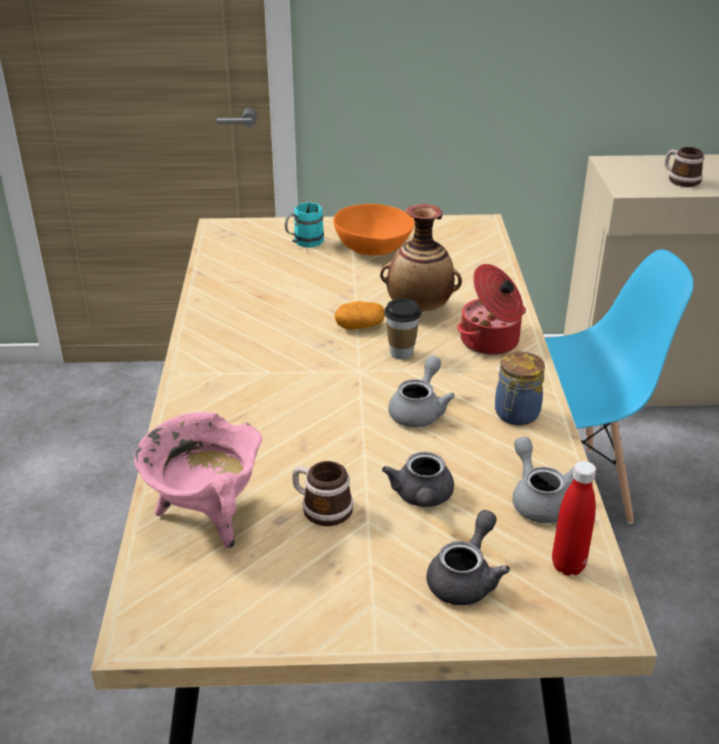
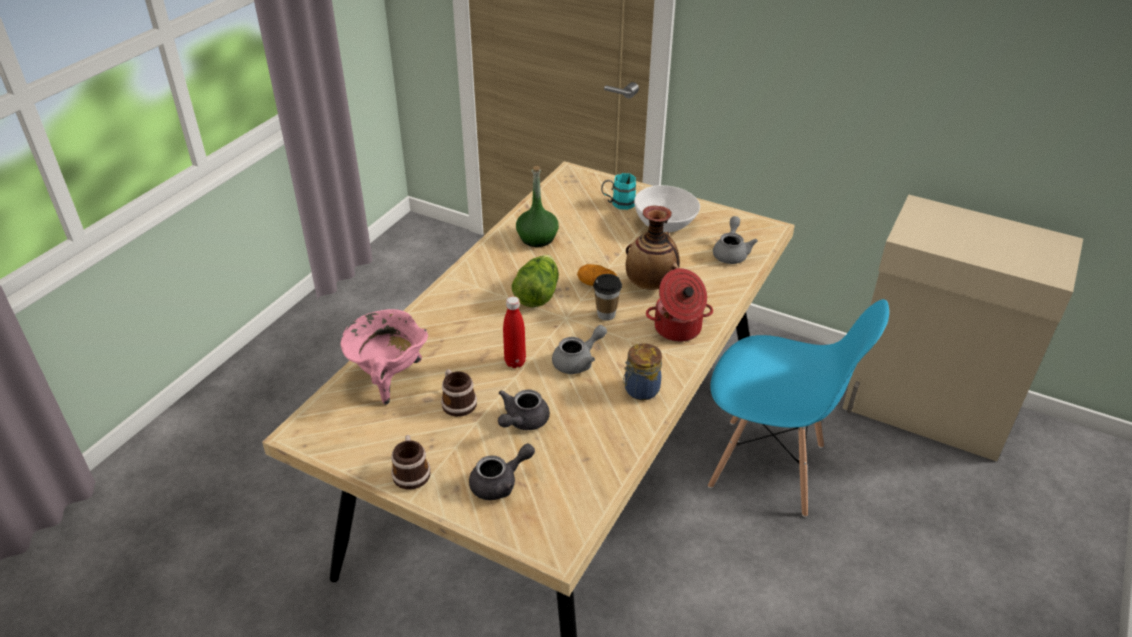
camera: 30 degrees right, 5 degrees up
orange bowl [333,204,415,255] -> white bowl [634,185,700,232]
grey teapot [512,437,574,523] -> grey teapot moved to [713,216,758,264]
red bottle [552,461,596,576] -> red bottle moved to [503,296,526,368]
mug [665,147,704,187] -> mug moved to [391,435,431,489]
none -> lettuce [512,254,559,307]
none -> green bottle [516,166,559,247]

